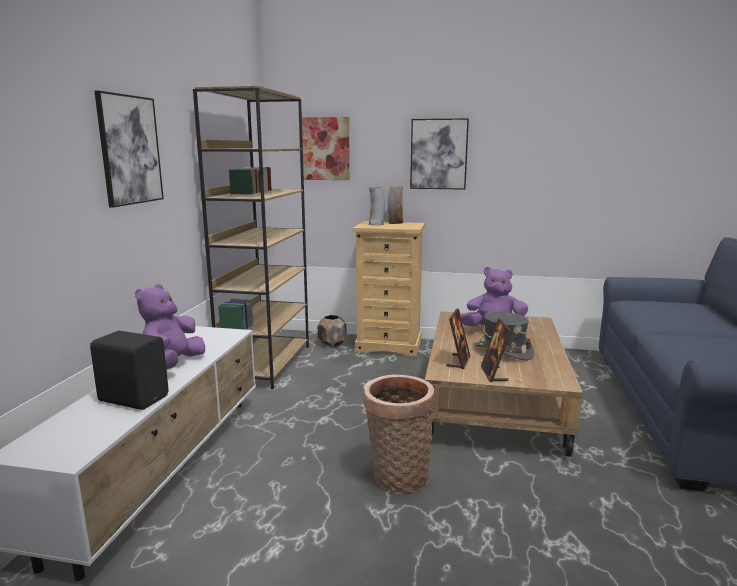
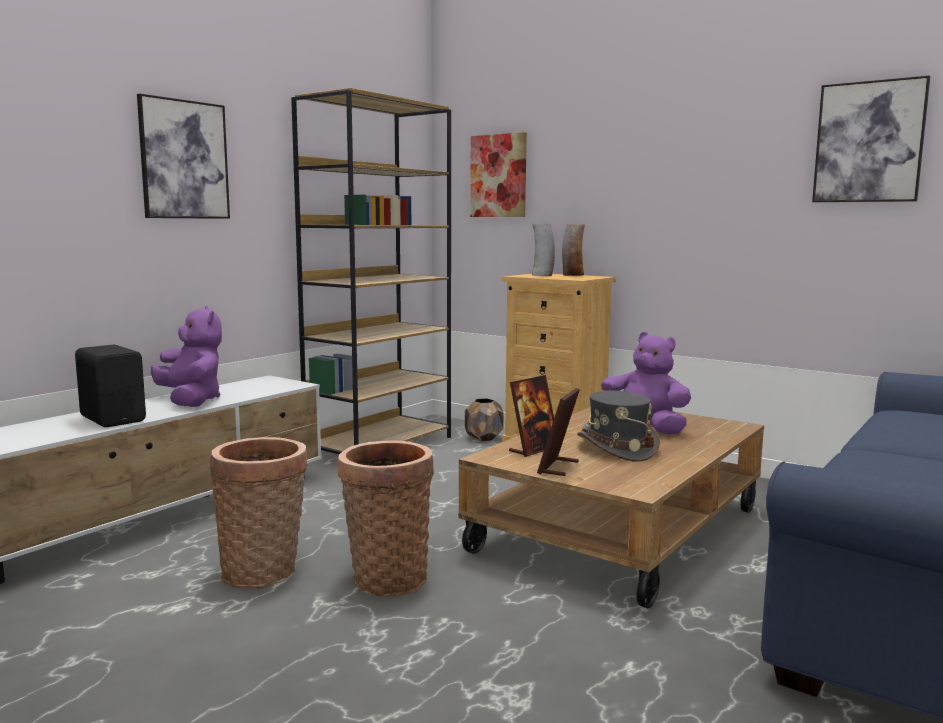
camera: 25 degrees right, 5 degrees down
purple plush toy [135,284,205,370] -> purple plush toy turned 105 degrees clockwise [151,306,222,407]
picture [410,118,469,190] -> picture moved to [812,75,930,202]
none -> basket [210,437,308,589]

